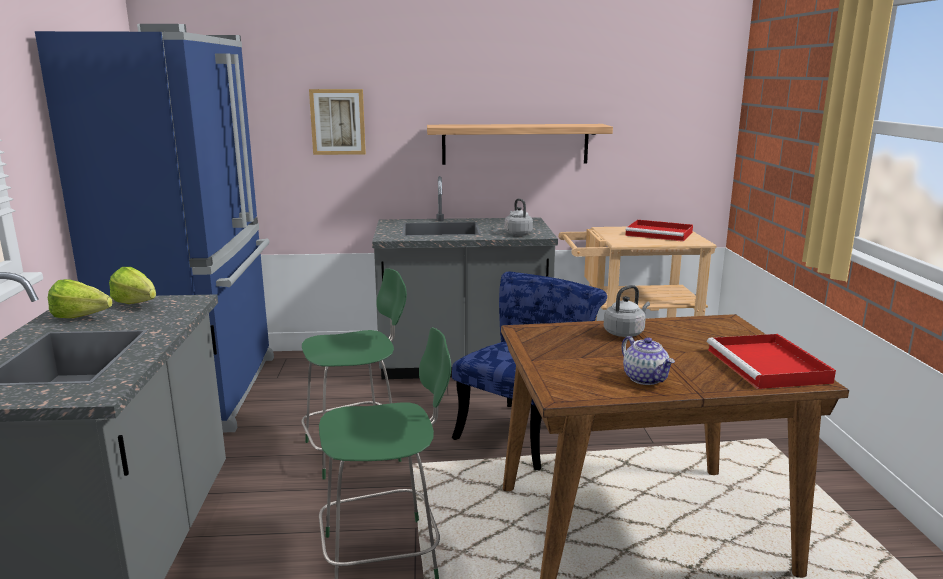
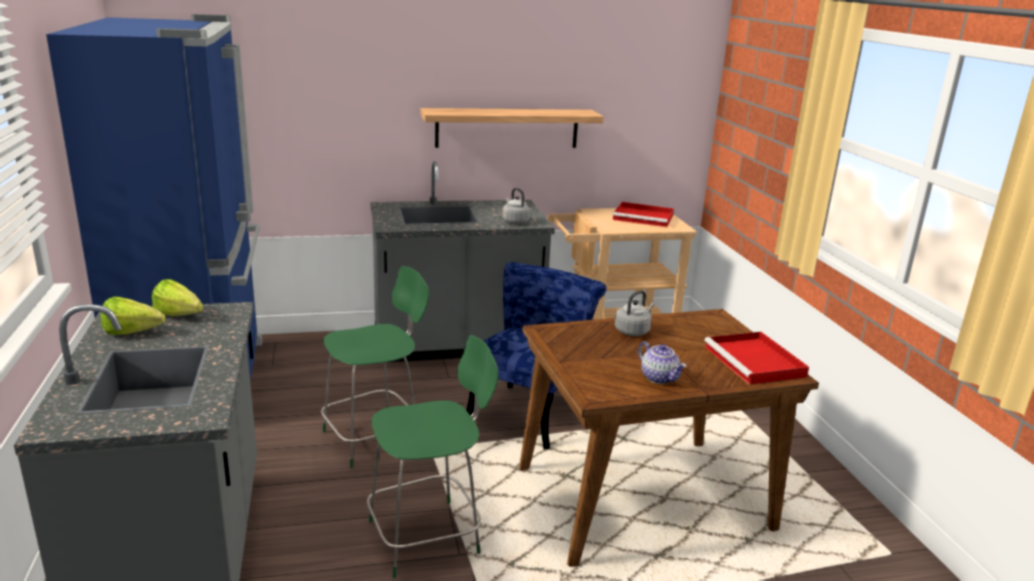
camera: 10 degrees left, 5 degrees up
picture [309,89,366,155] -> none

